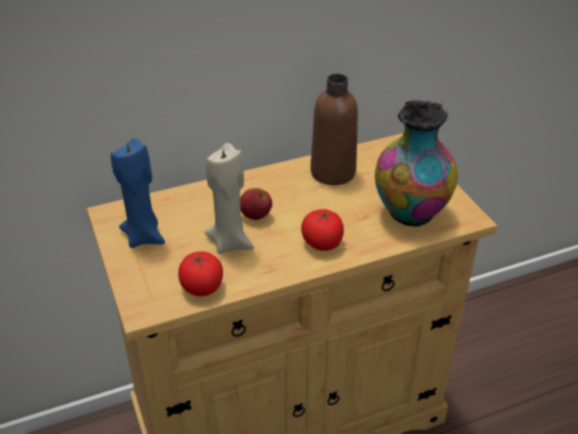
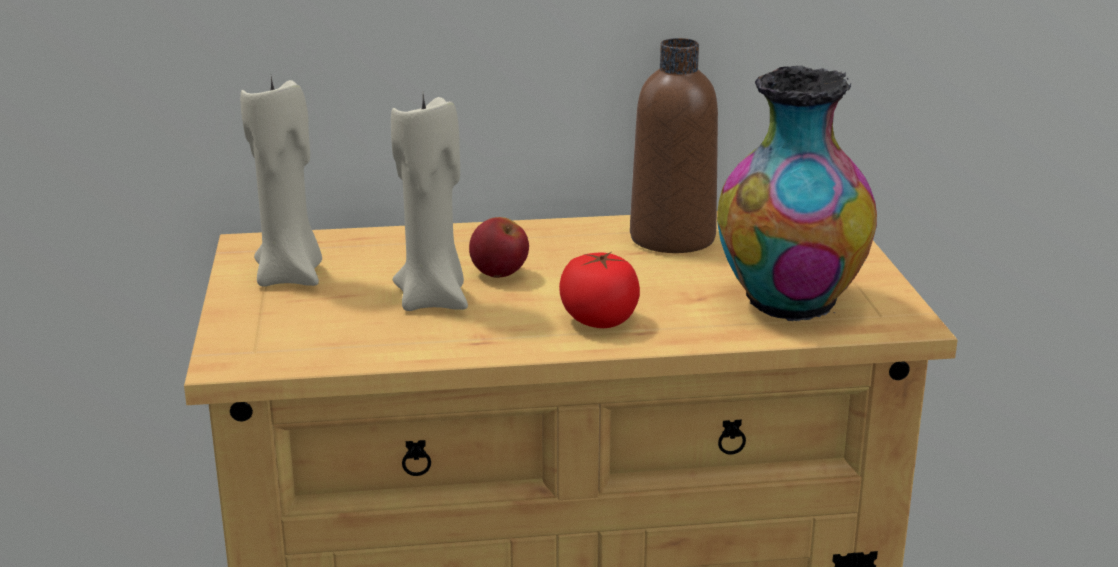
camera: 15 degrees right, 15 degrees down
blue candle [111,138,165,248] -> beige candle [240,76,322,287]
tomato [178,252,223,296] -> none

